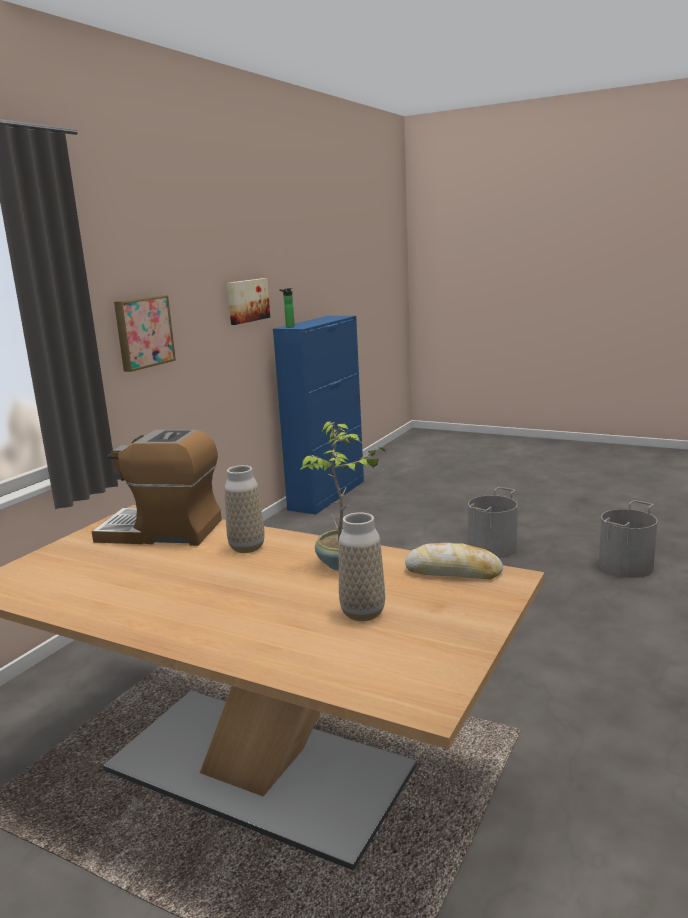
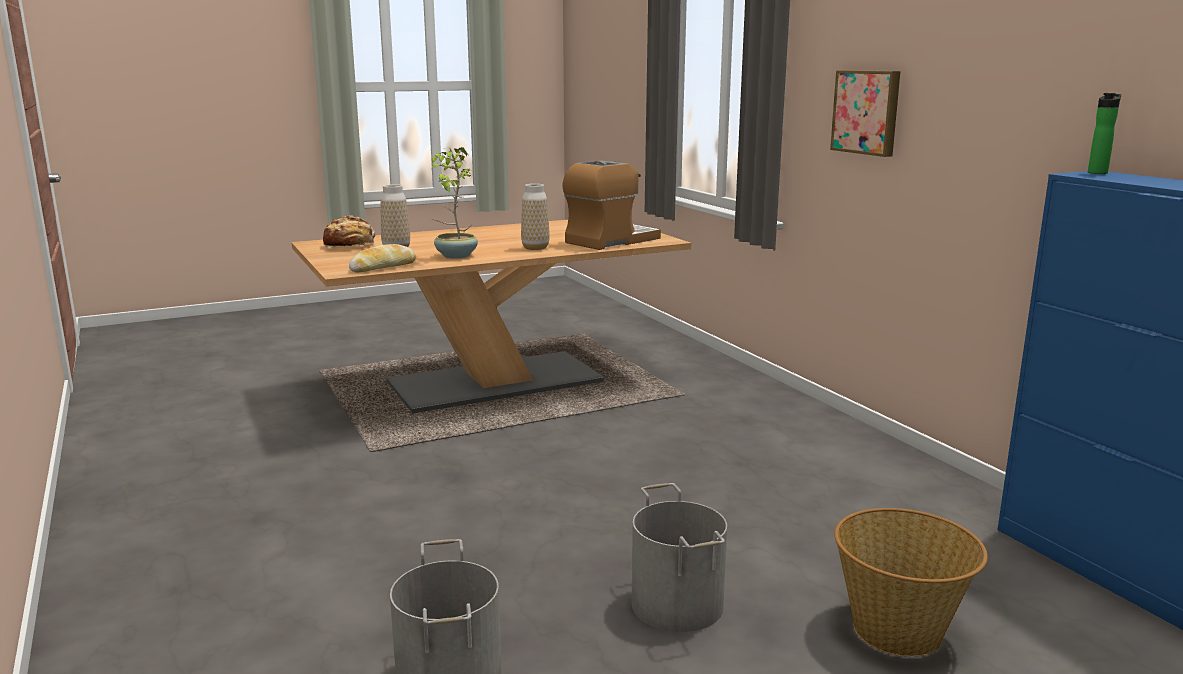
camera: 125 degrees right, 0 degrees up
picture [227,278,270,325] -> none
none -> bread [323,215,376,247]
none -> basket [834,508,988,657]

